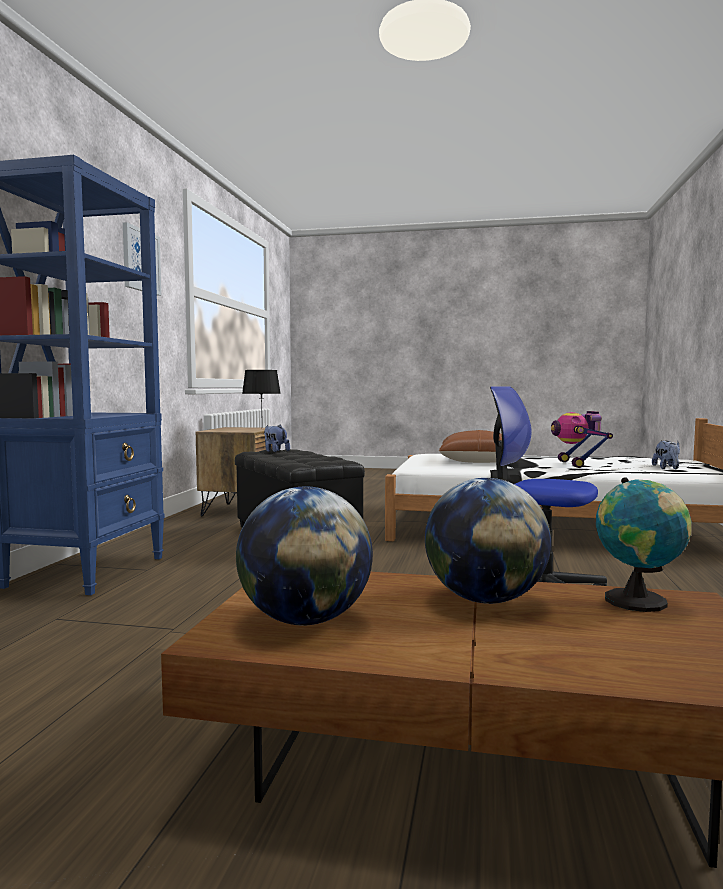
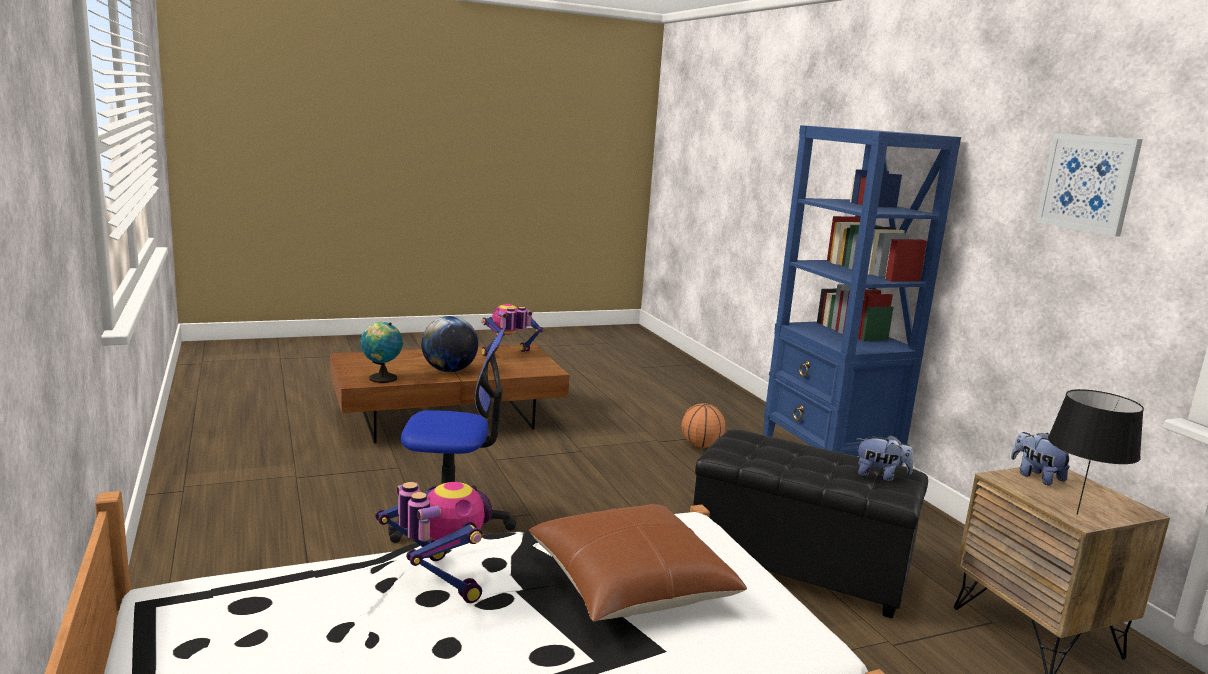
camera: 145 degrees right, 10 degrees up
globe [236,487,373,625] -> toy robot [481,304,543,356]
plush toy [652,440,680,469] -> plush toy moved to [1011,432,1070,486]
none -> basketball [682,403,726,448]

